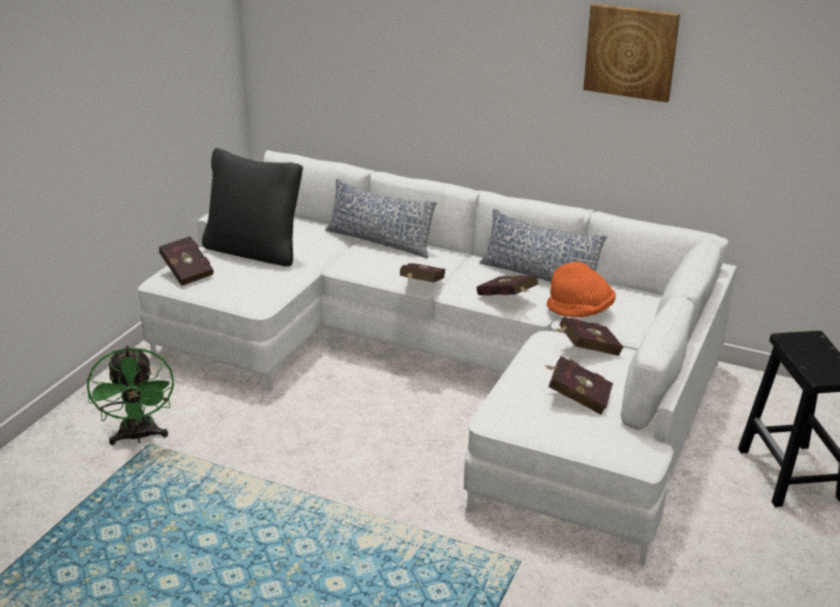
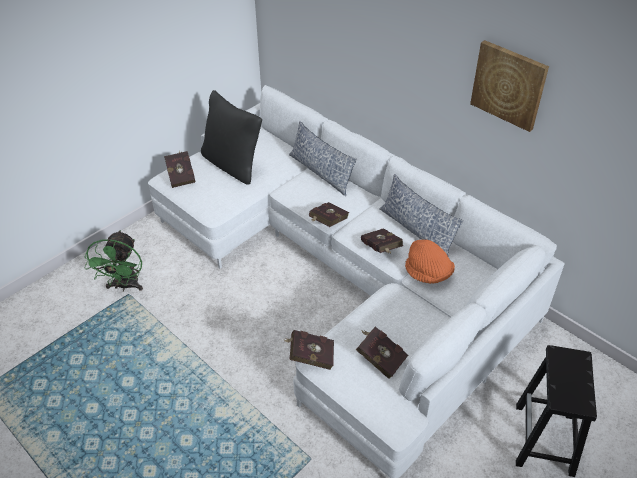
camera: 20 degrees right, 15 degrees up
red book [555,317,624,356] -> red book moved to [284,330,334,370]

